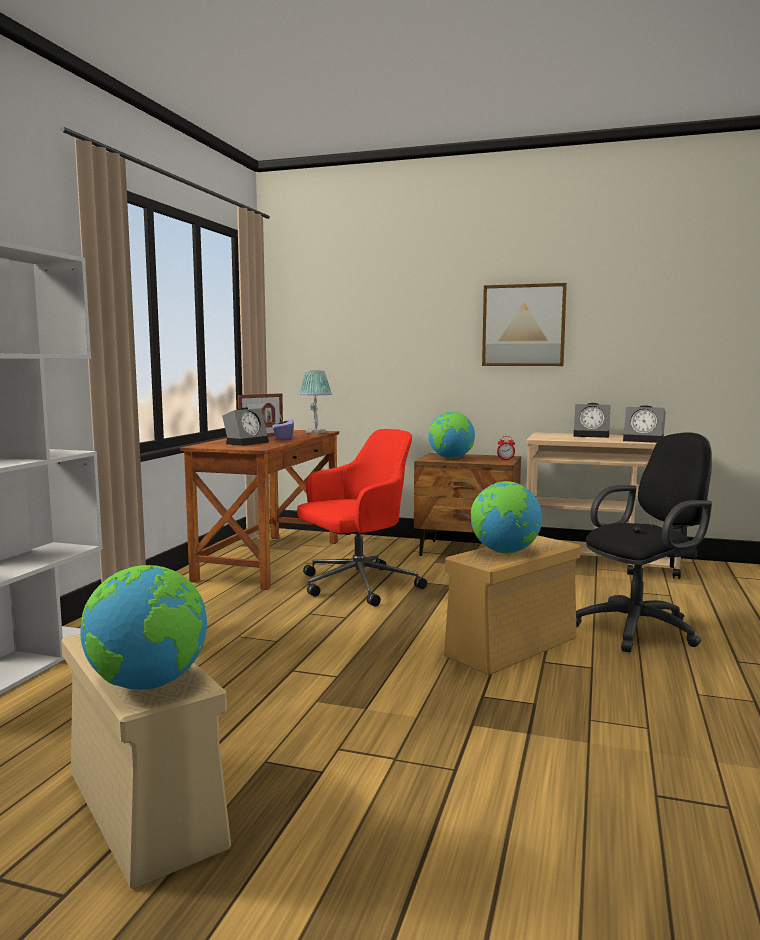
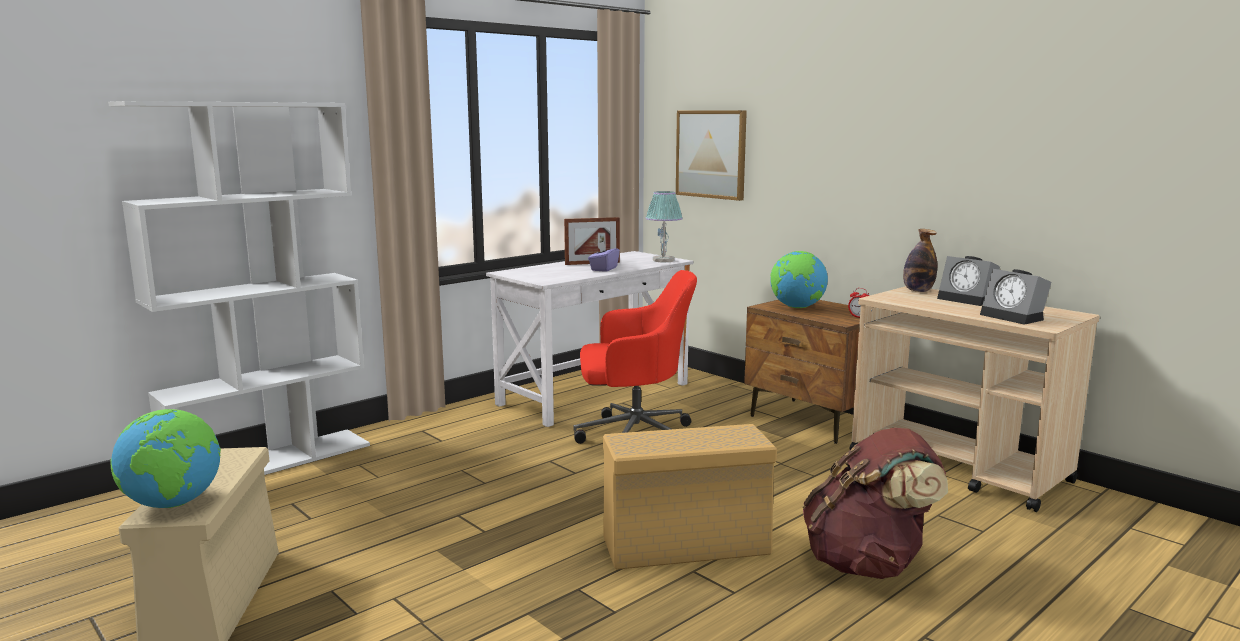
camera: 30 degrees right, 5 degrees up
brown desk [180,430,339,590] -> white desk [486,251,694,427]
alarm clock [222,407,269,446] -> none
globe [471,481,542,553] -> none
picture [482,283,567,366] -> picture moved to [676,110,747,201]
black office chair [576,432,712,653] -> brown backpack [802,428,948,579]
none -> bottle [903,229,937,292]

